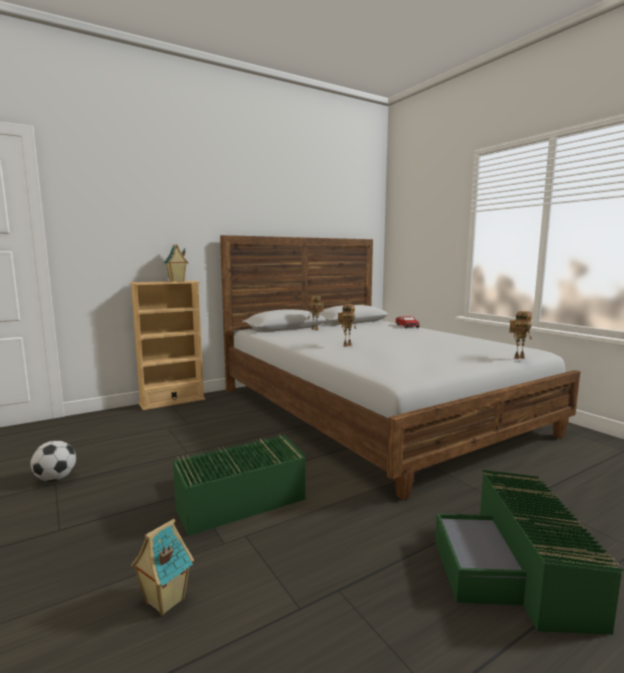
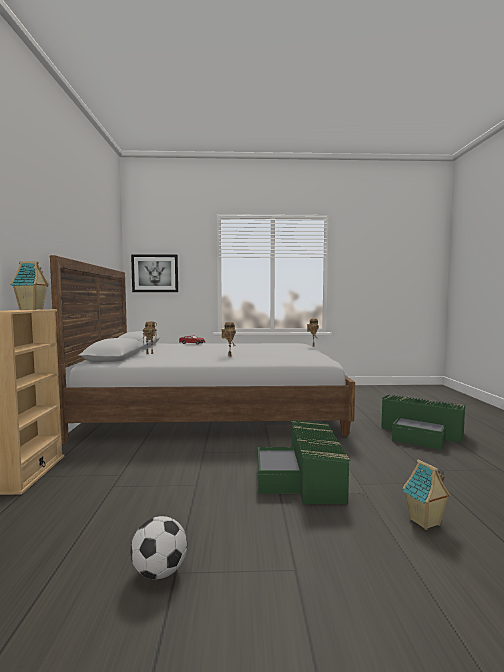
camera: 60 degrees left, 5 degrees down
none -> picture [131,254,178,292]

